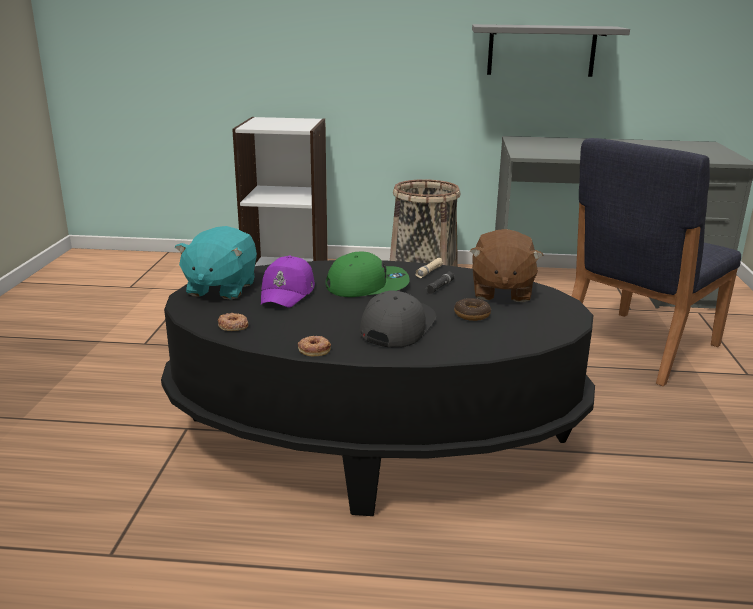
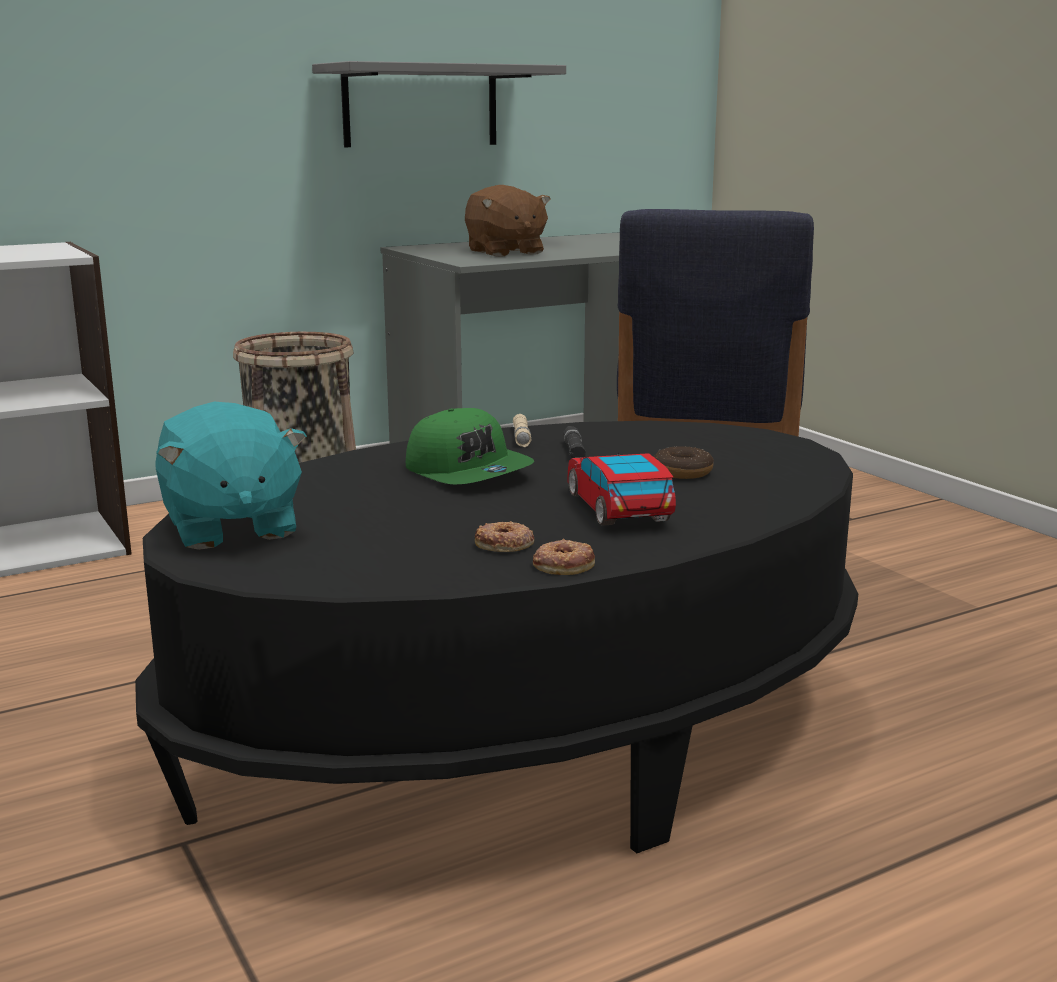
camera: 35 degrees left, 5 degrees down
donut [218,313,248,331] -> donut moved to [475,521,534,552]
purple cap [261,256,315,308] -> none
green cap [325,252,410,297] -> green cap turned 105 degrees clockwise [406,408,534,484]
grey cap [360,290,436,348] -> toy car [568,453,676,526]
brown plush toy [470,229,543,302] -> brown plush toy moved to [465,185,551,257]

